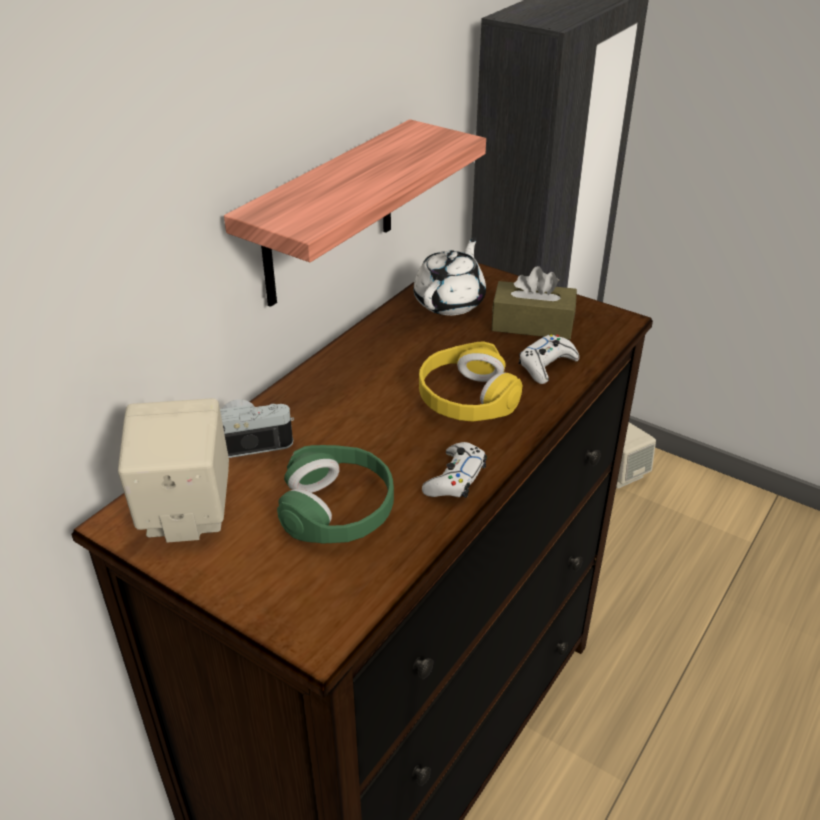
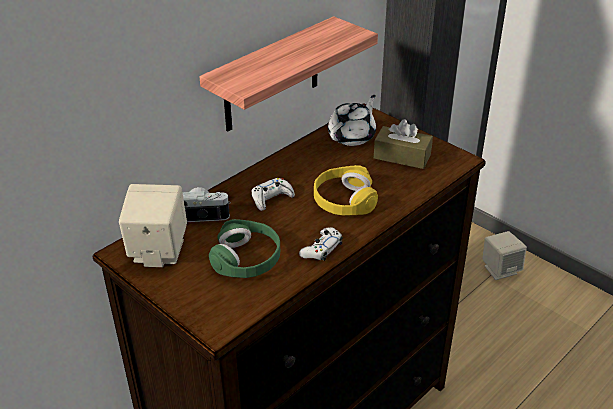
camera: 10 degrees right, 0 degrees up
white game controller [518,334,579,384] -> white game controller moved to [252,178,295,211]

